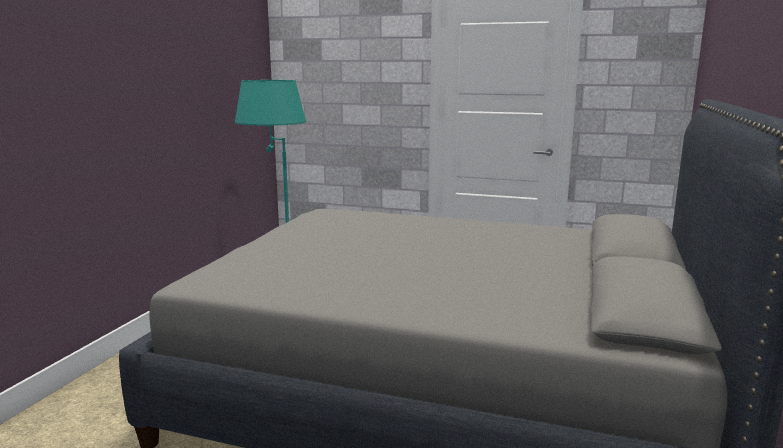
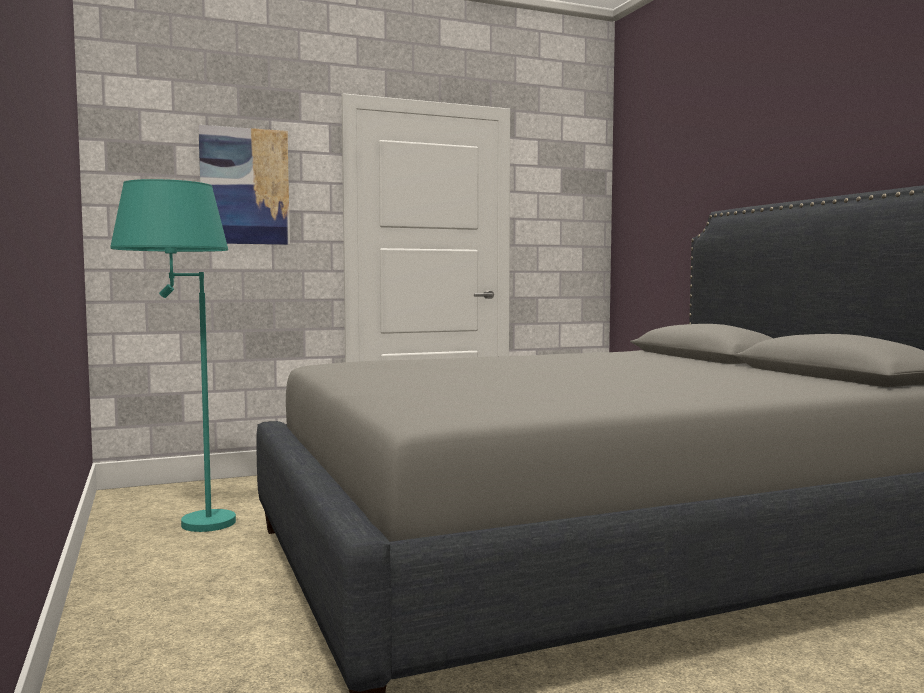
camera: 40 degrees left, 10 degrees down
none -> picture [198,125,290,245]

